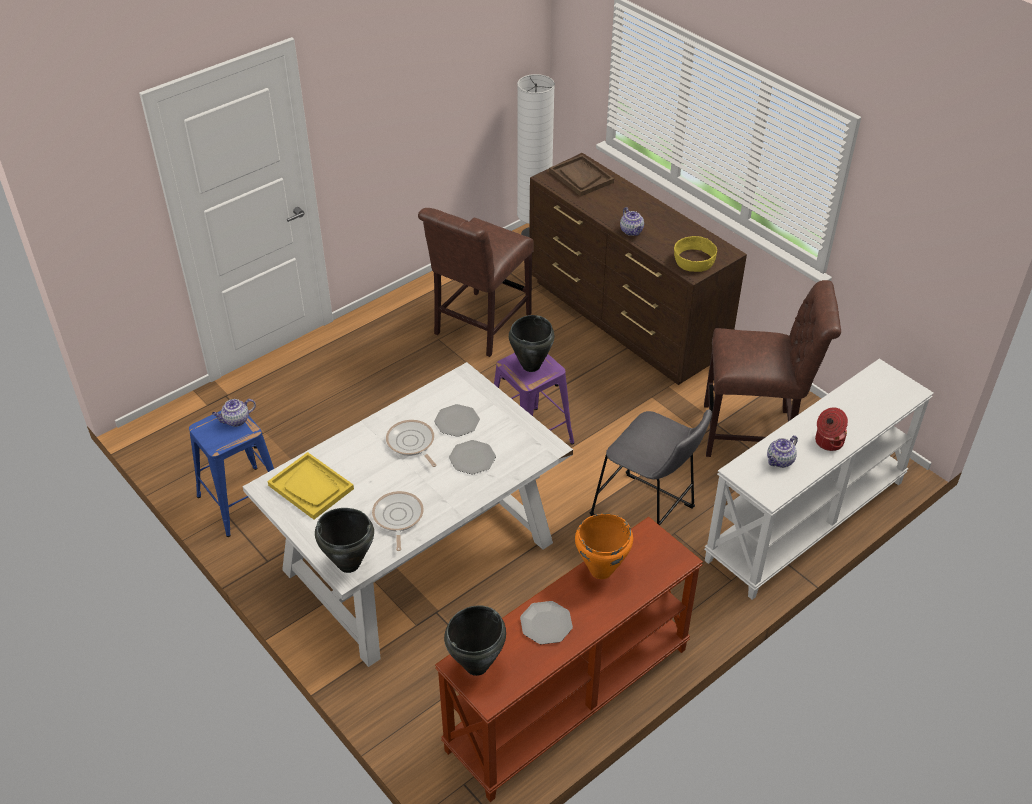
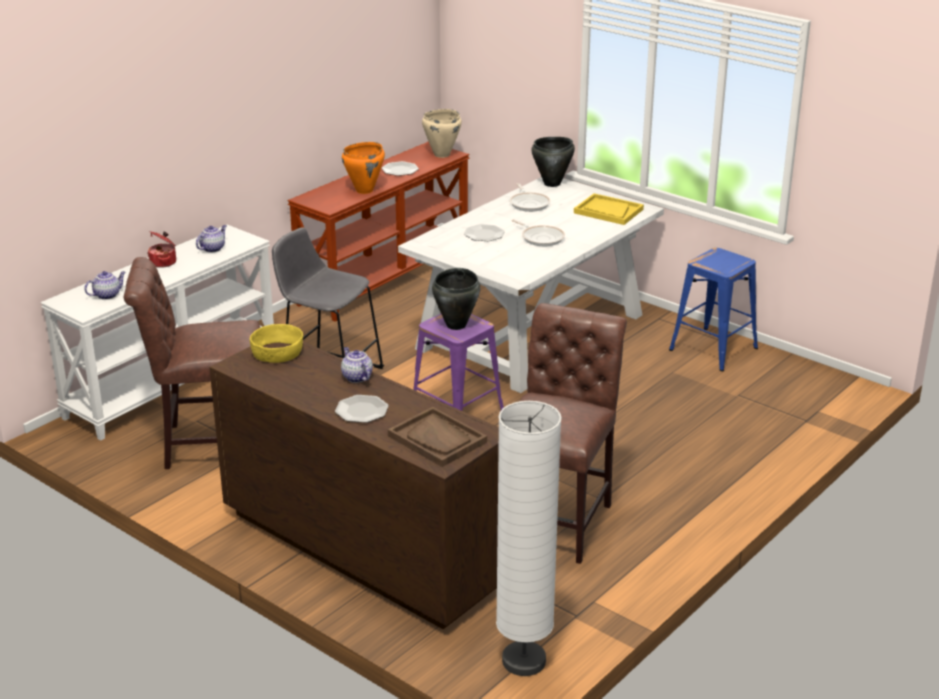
camera: 170 degrees right, 15 degrees down
teapot [212,399,256,427] -> teapot moved to [84,271,126,300]
plate [434,404,480,437] -> plate moved to [335,395,389,423]
black cooking pot [444,605,506,676] -> beige cooking pot [422,109,462,158]

